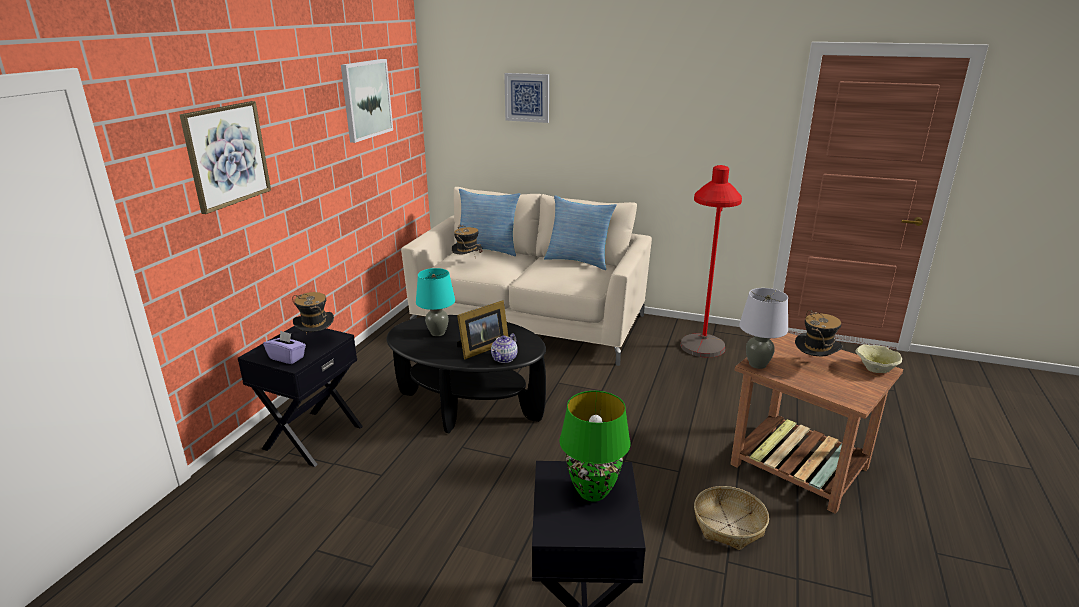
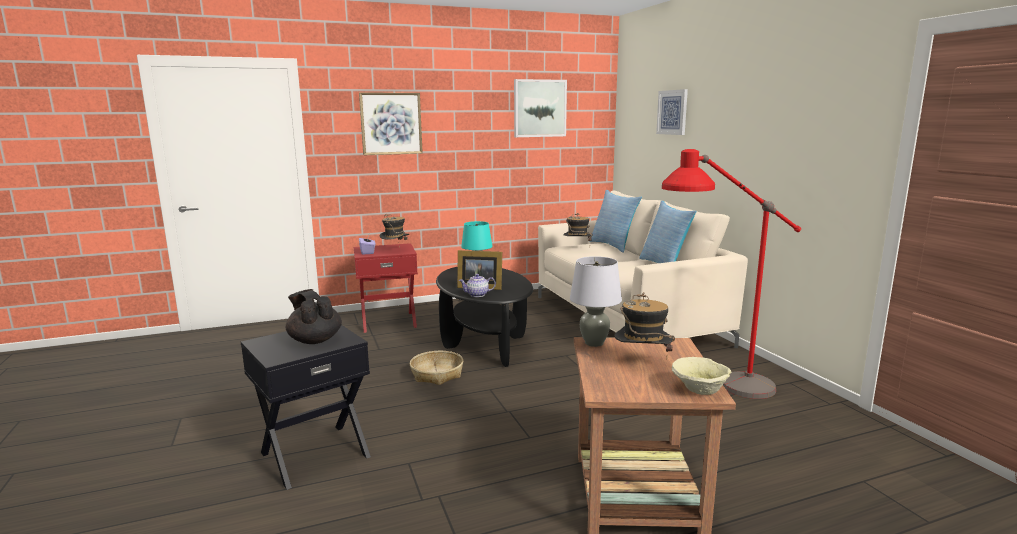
camera: 50 degrees right, 10 degrees down
black side table [238,326,363,467] -> red side table [354,243,418,333]
green table lamp [560,391,631,502] -> black teapot [286,289,342,344]
basket [694,486,769,550] -> basket moved to [410,351,463,385]

